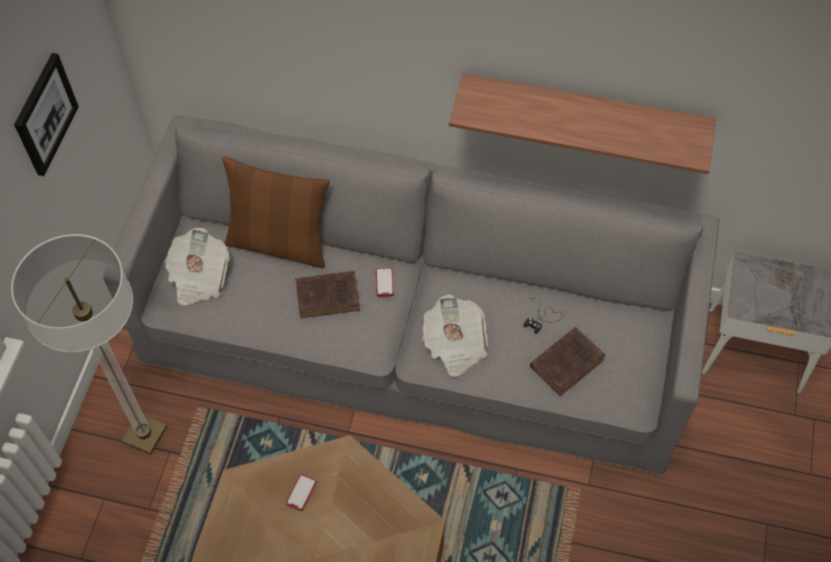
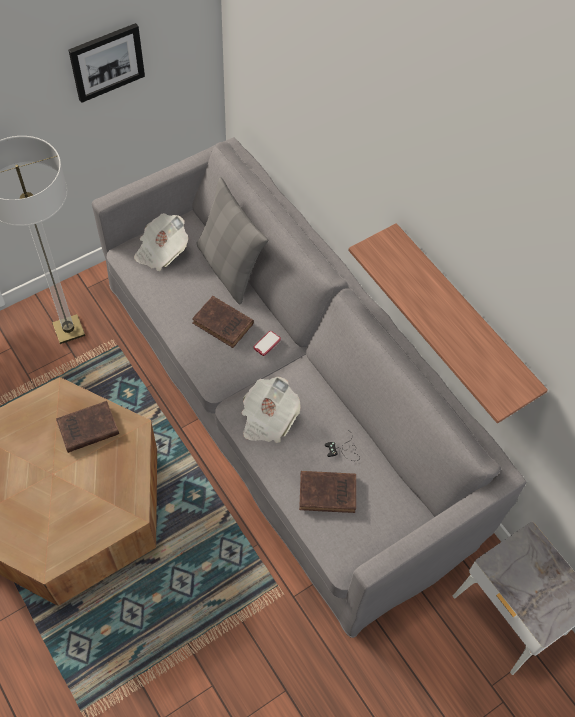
camera: 40 degrees right, 0 degrees up
brown pillow [222,156,330,268] -> grey pillow [196,177,268,304]
phone [286,474,317,511] -> brown book [56,401,119,453]

